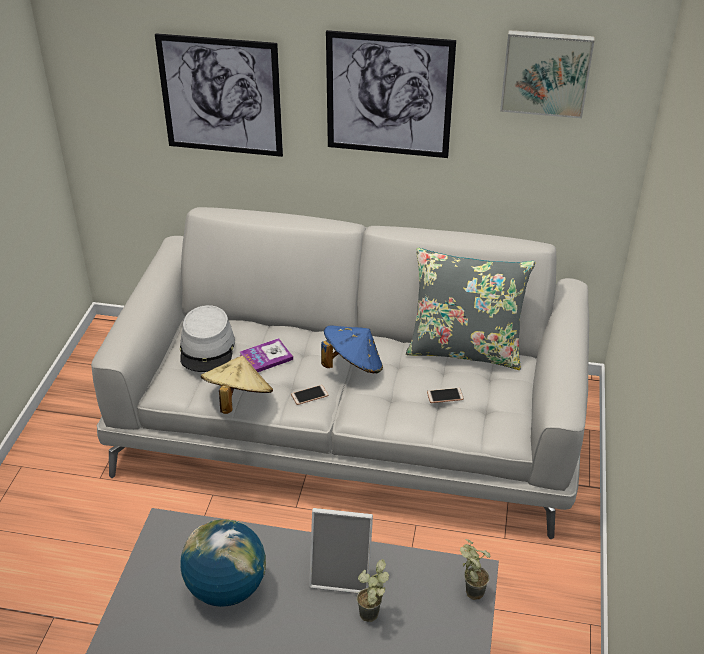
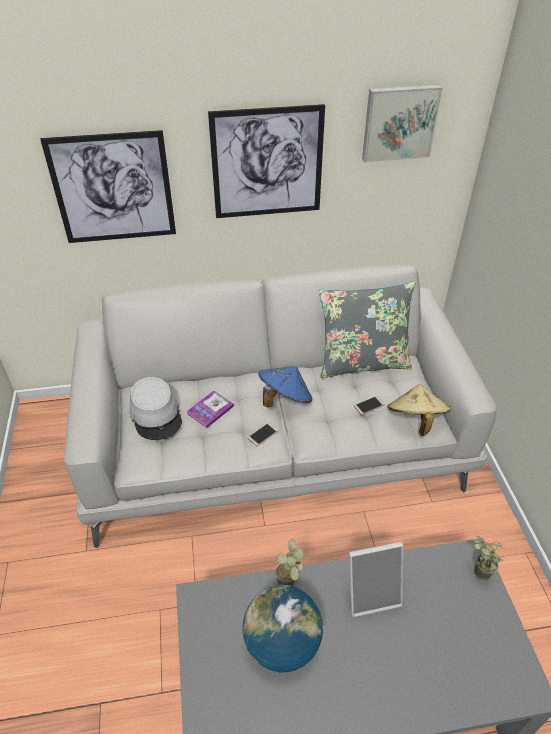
camera: 20 degrees left, 5 degrees up
beige hat [201,355,273,414] -> beige hat moved to [387,384,451,436]
potted plant [357,559,389,622] -> potted plant moved to [275,539,304,586]

